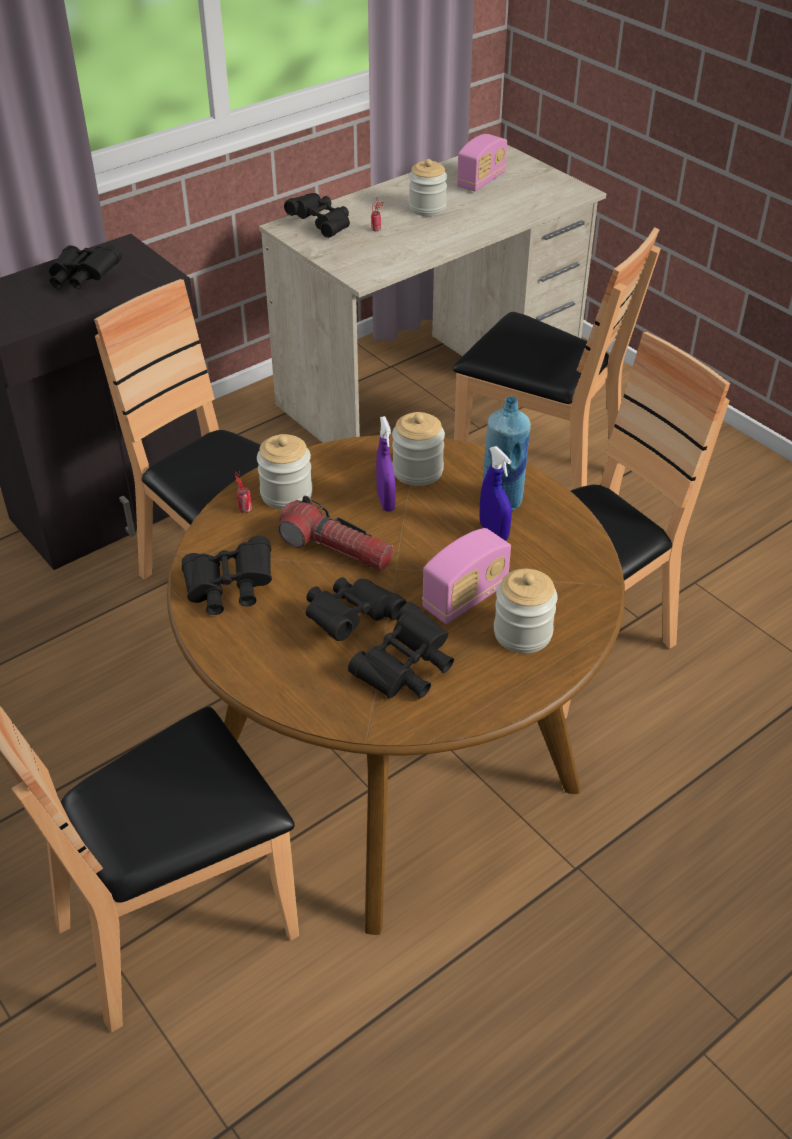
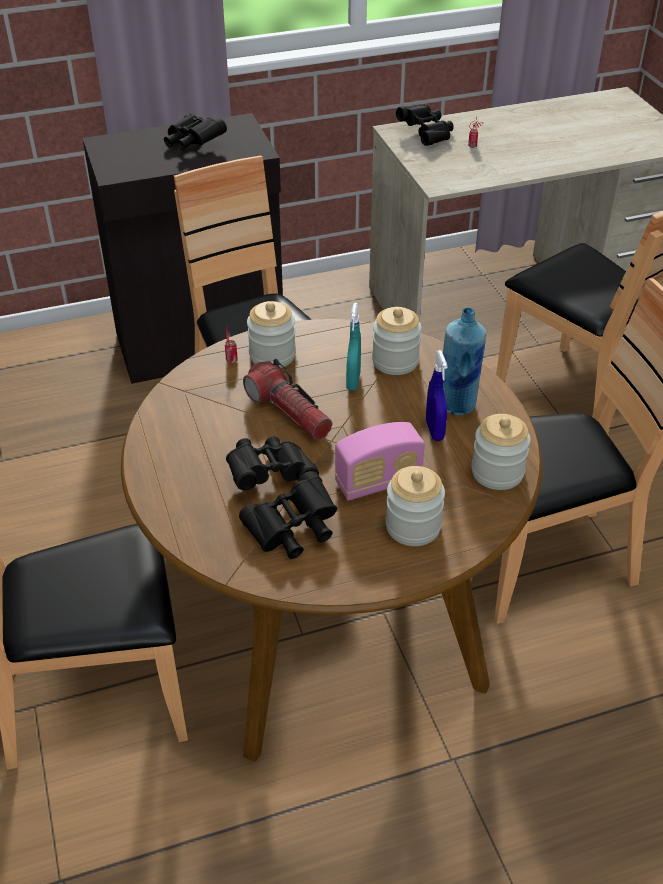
camera: 20 degrees right, 0 degrees up
black binoculars [182,536,272,615] -> none
purple spray bottle [376,416,396,512] -> turquoise spray bottle [346,303,361,391]
jar [409,159,447,216] -> jar moved to [471,414,531,490]
radio [457,134,507,191] -> none

